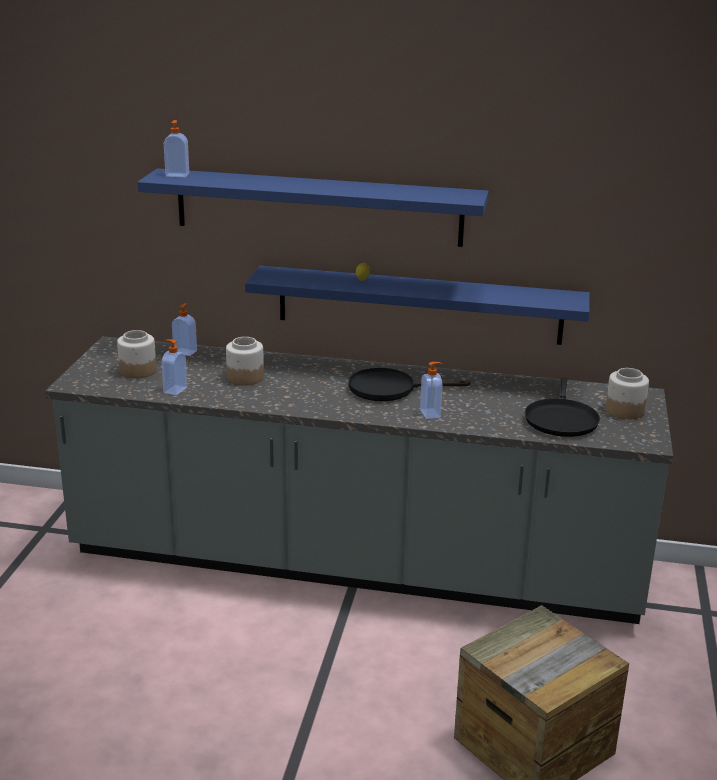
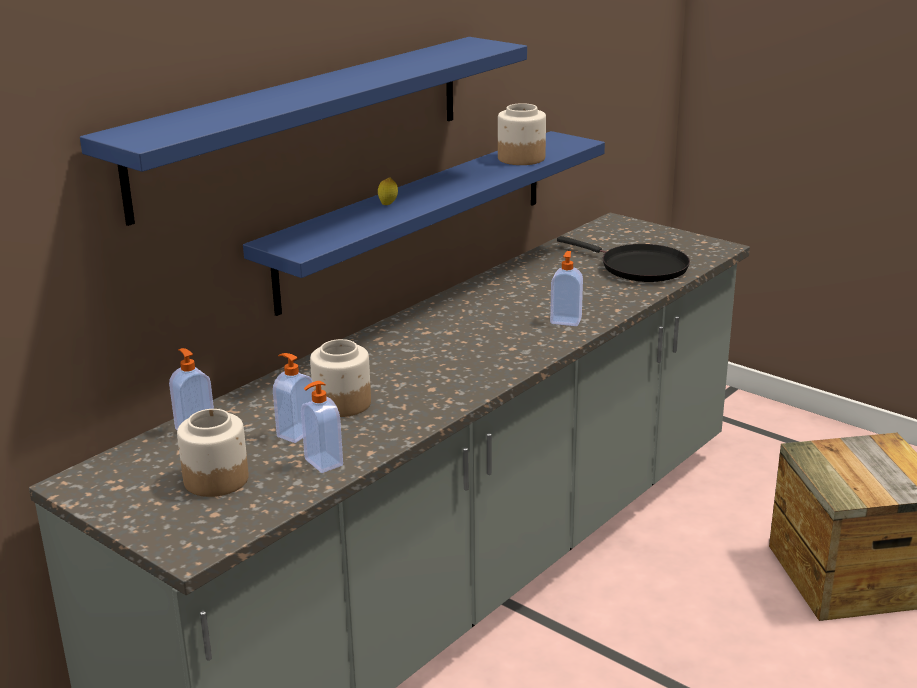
camera: 60 degrees left, 0 degrees up
soap dispenser [164,120,189,177] -> soap dispenser moved to [273,353,314,443]
black frying pan [348,368,470,401] -> none
jar [606,368,649,419] -> jar moved to [498,103,546,165]

